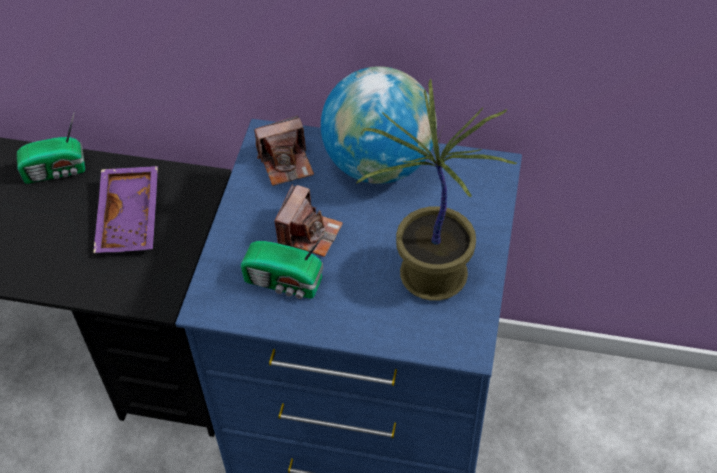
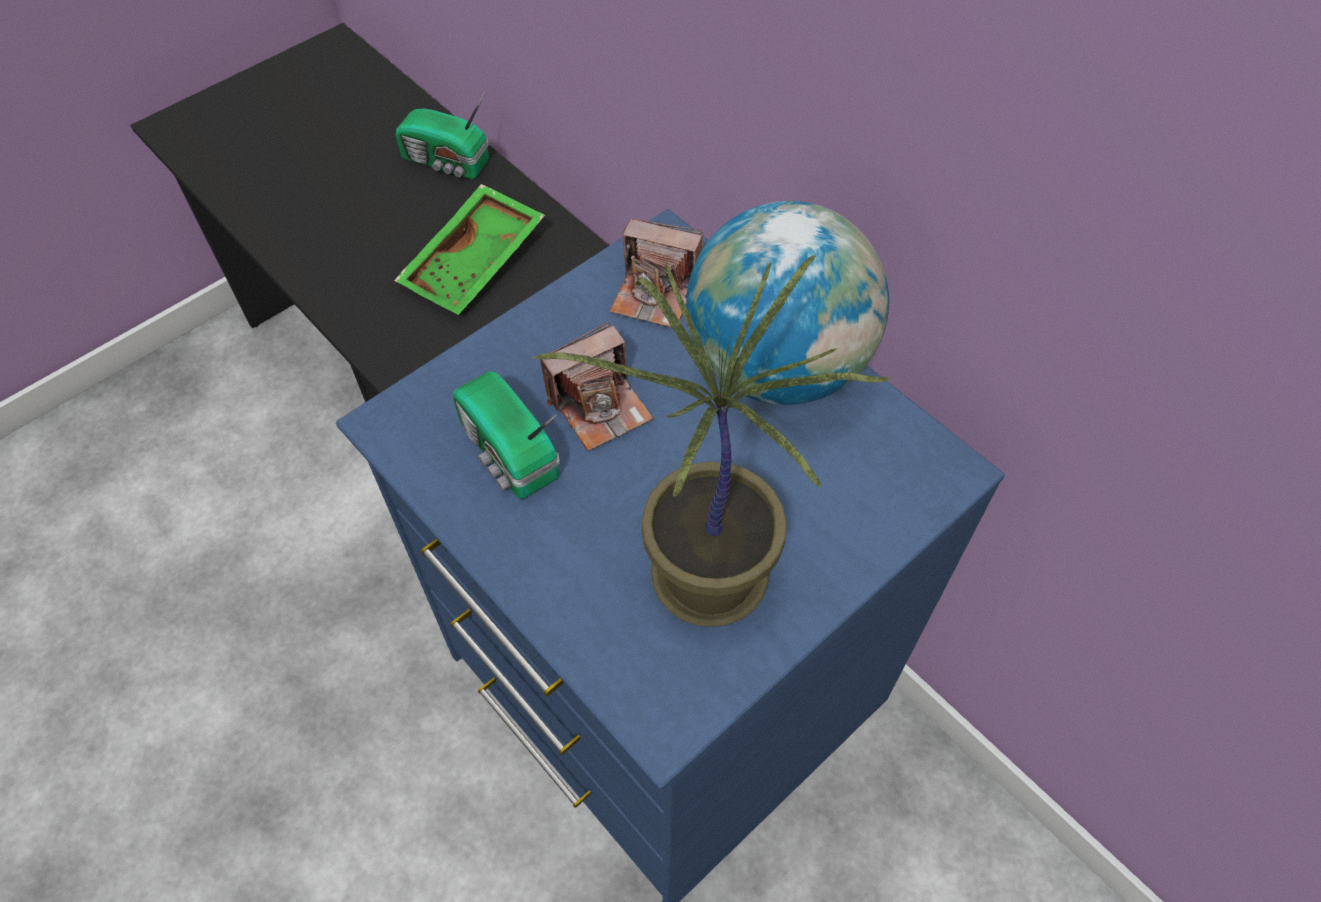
camera: 35 degrees right, 5 degrees up
purple tray [93,166,158,253] -> green tray [394,184,545,315]

